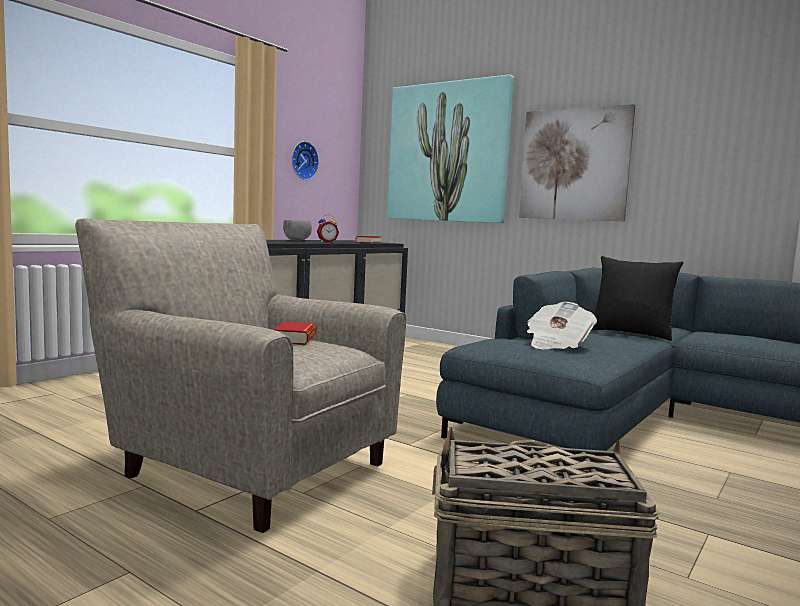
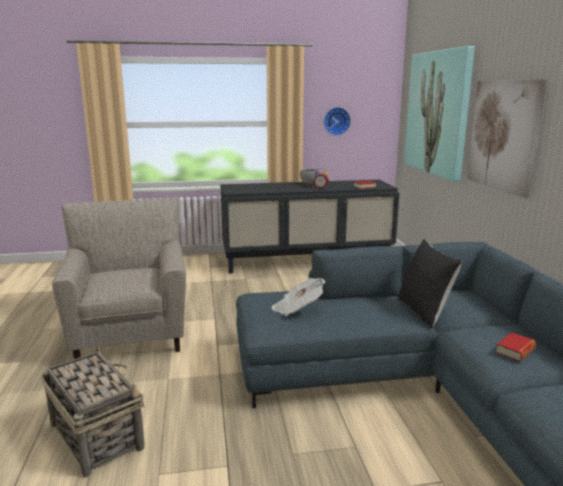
camera: 45 degrees right, 10 degrees up
book [273,322,317,345] -> book moved to [496,333,536,361]

